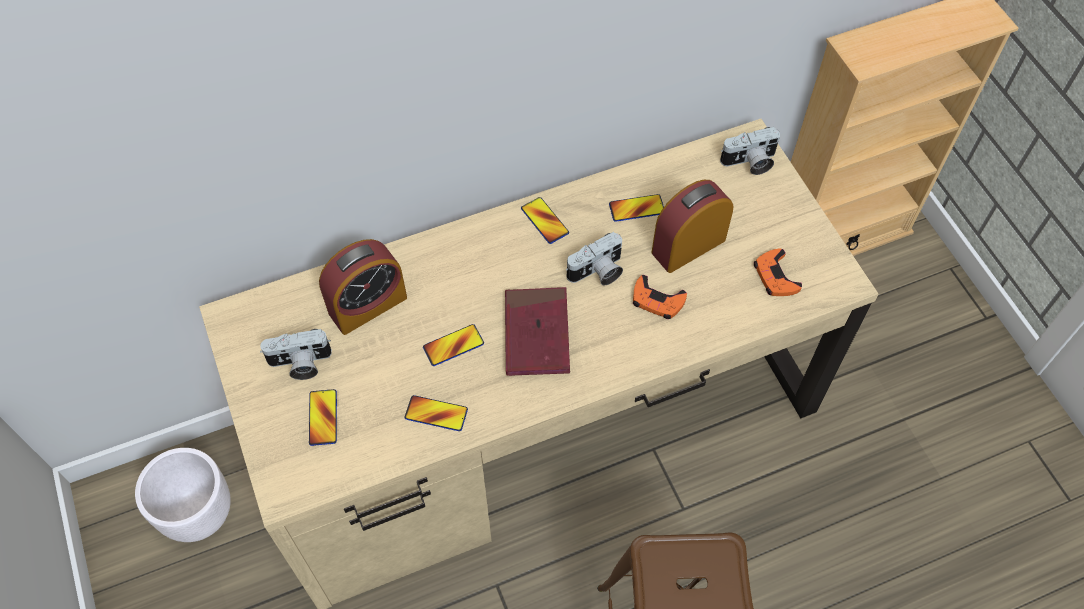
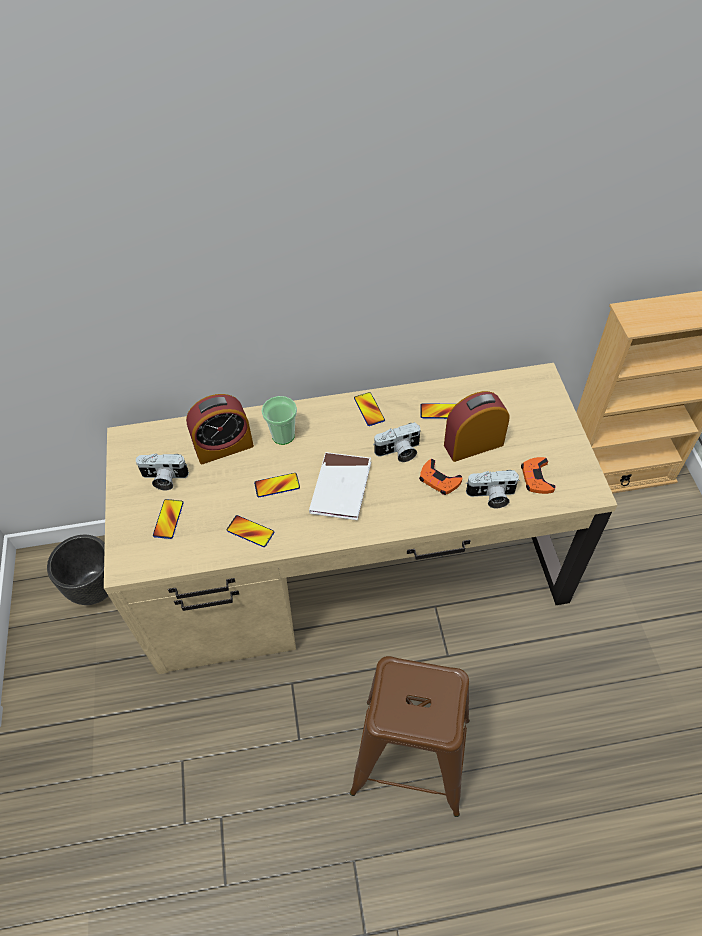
camera: 15 degrees right, 5 degrees down
white planter [135,448,231,542] -> black planter [47,535,108,605]
red book [505,287,570,376] -> white book [309,452,371,520]
camera [720,127,780,175] -> camera moved to [466,470,519,508]
none -> cup [262,396,297,445]

